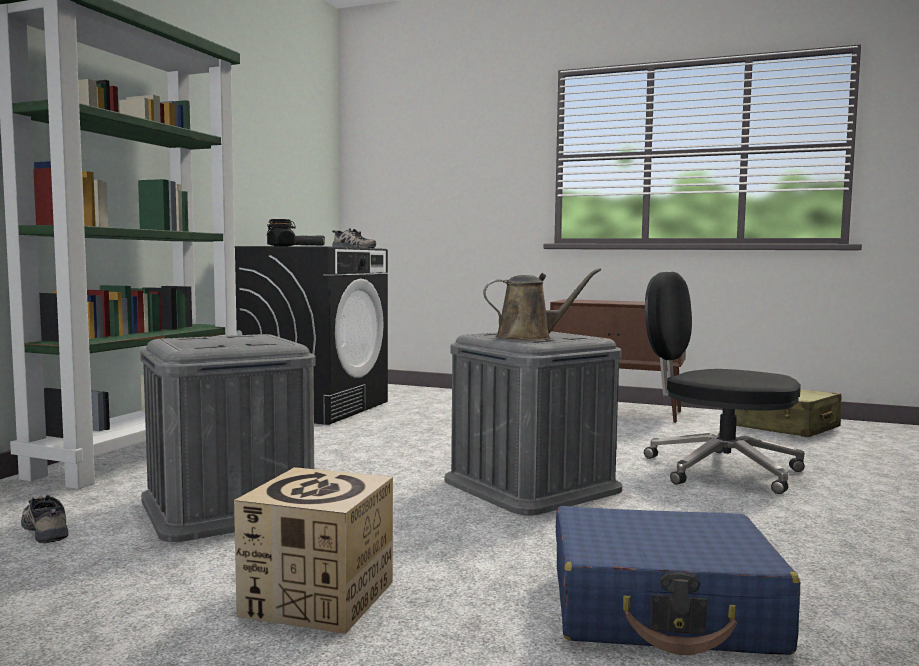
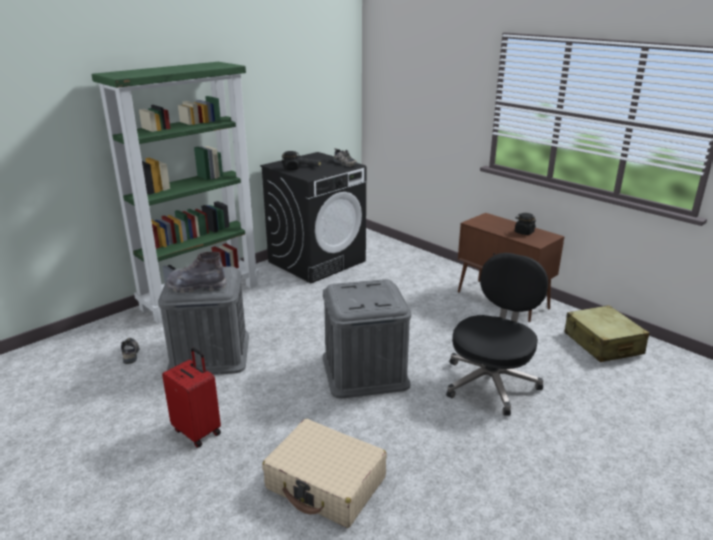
camera: 25 degrees right, 20 degrees up
cardboard box [234,467,393,634] -> red suitcase [162,347,221,448]
brown watering can [483,268,601,340] -> none
blue suitcase [556,506,800,655] -> beige suitcase [262,419,387,528]
black office chair [644,272,805,494] -> black office chair turned 60 degrees clockwise [446,253,548,416]
none -> grey boot [167,252,227,293]
none -> black jar [515,213,536,235]

